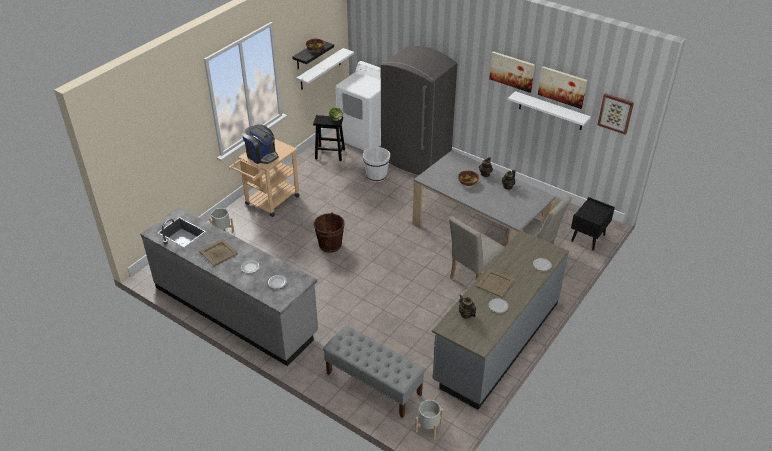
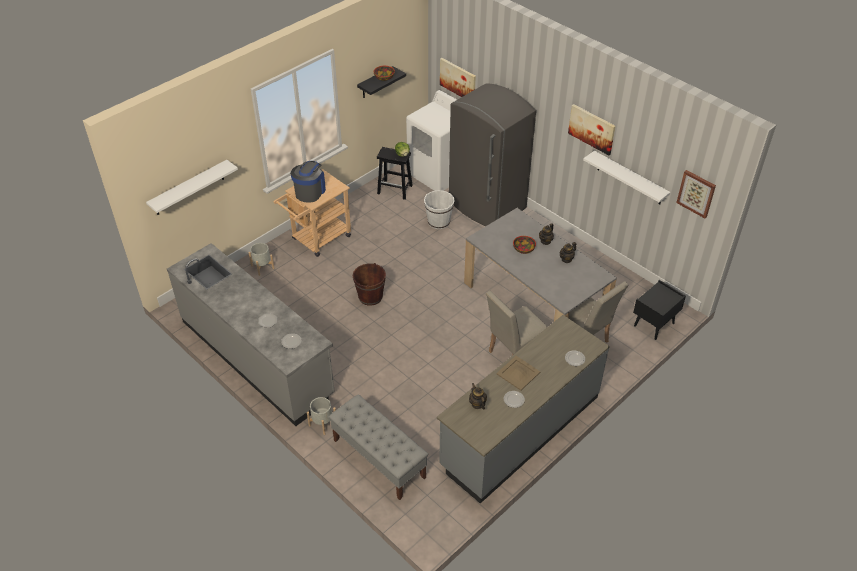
camera: 10 degrees right, 5 degrees up
beige tray [199,239,238,266] -> none
coffee machine [242,125,279,164] -> coffee machine turned 120 degrees counterclockwise [290,161,326,203]
white shelf [296,48,354,90] -> white shelf moved to [146,160,238,215]
grey planter [415,400,443,439] -> grey planter moved to [307,397,336,435]
picture [538,66,587,109] -> picture moved to [440,58,476,97]

